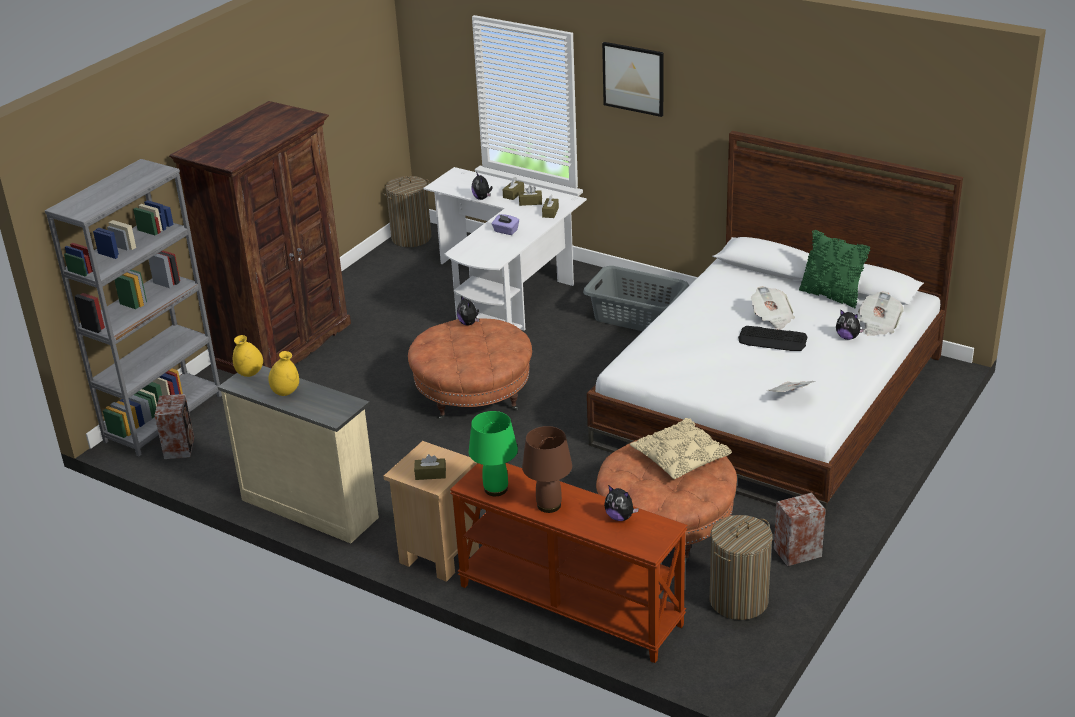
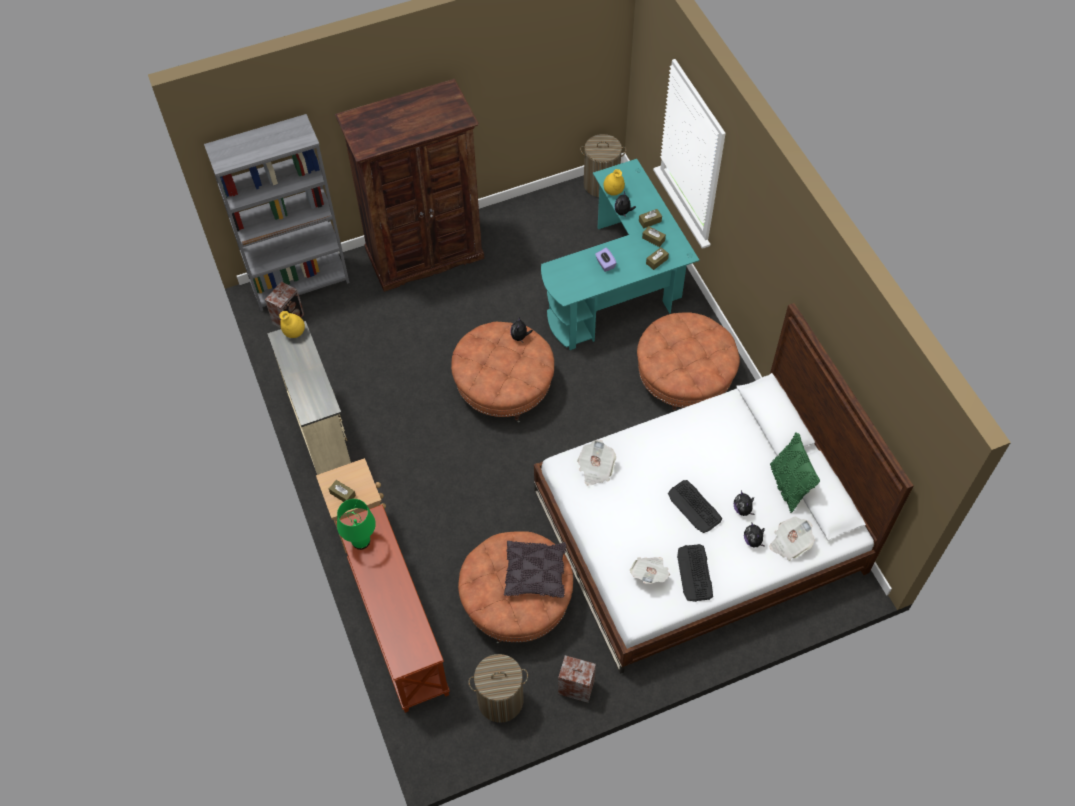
camera: 35 degrees right, 25 degrees up
yellow vase [268,351,299,396] -> yellow vase moved to [604,169,625,196]
white desk [423,167,587,331] -> turquoise desk [541,159,699,350]
brown table lamp [522,426,572,513] -> none
grey laundry basket [583,266,689,331] -> brown ottoman [637,312,740,411]
picture [602,42,664,117] -> none
plush toy [604,485,639,521] -> plush toy moved to [734,491,754,516]
beige pillow [630,418,732,479] -> black pillow [504,541,567,598]
newspaper [751,286,795,330] -> newspaper moved to [577,440,616,485]
none -> keyboard [677,544,713,602]

